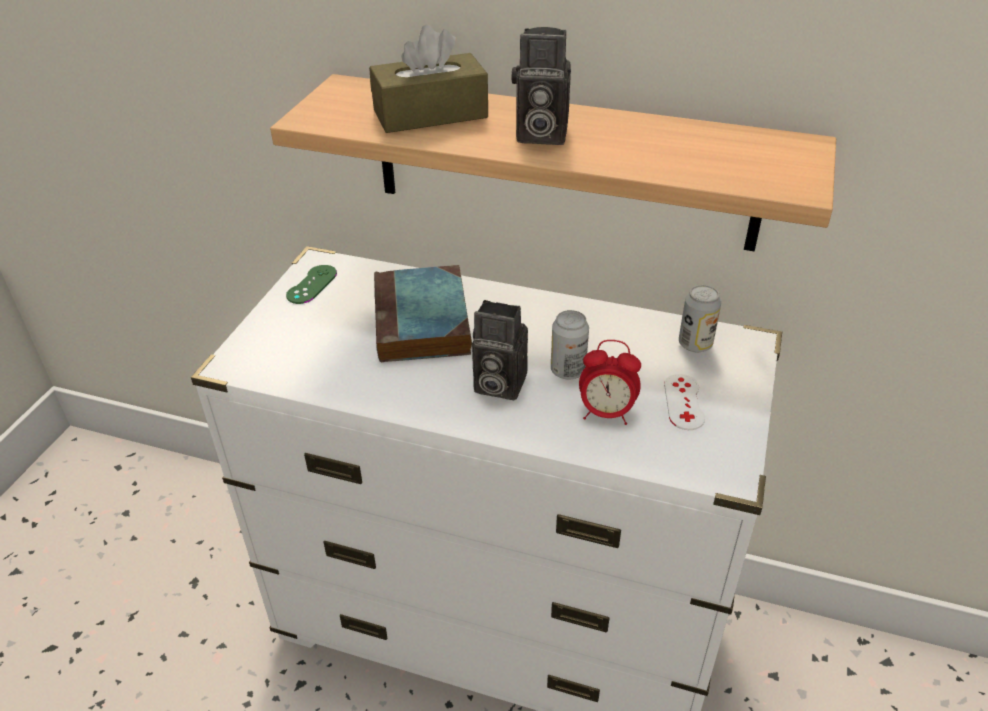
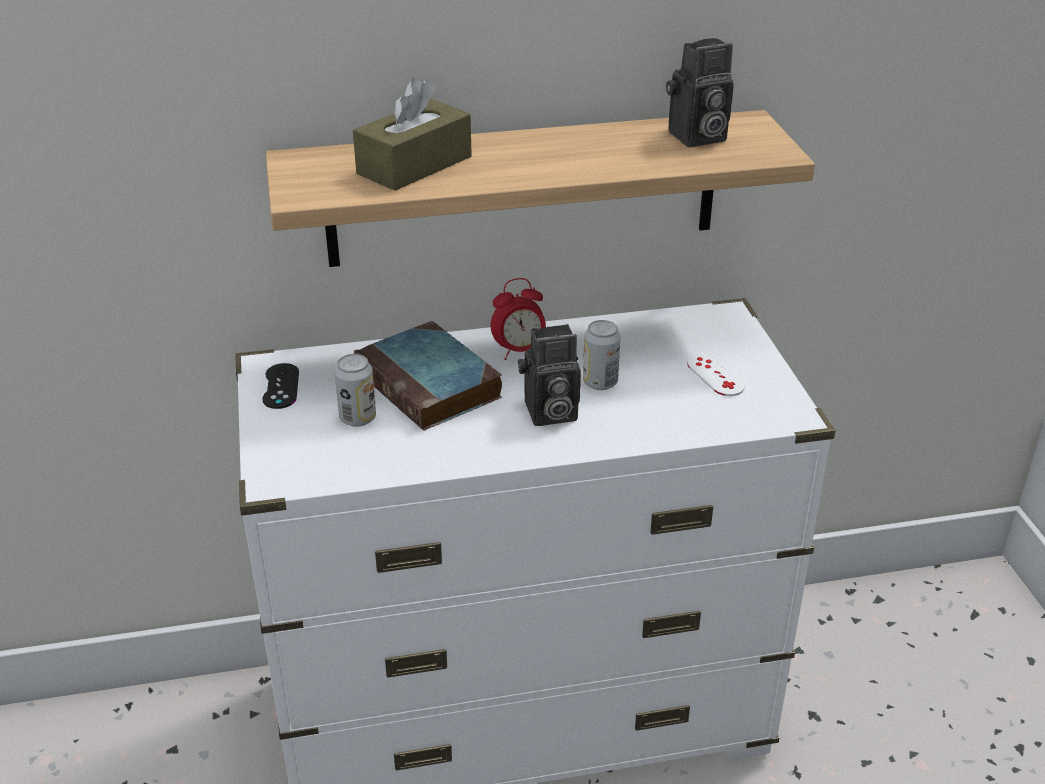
camera: 30 degrees left, 5 degrees down
green game controller [286,265,337,304] -> black game controller [262,363,299,409]
camera [512,27,571,145] -> camera moved to [666,38,734,147]
alarm clock [579,340,641,425] -> alarm clock moved to [491,278,546,360]
can [679,285,721,352] -> can moved to [334,354,376,427]

